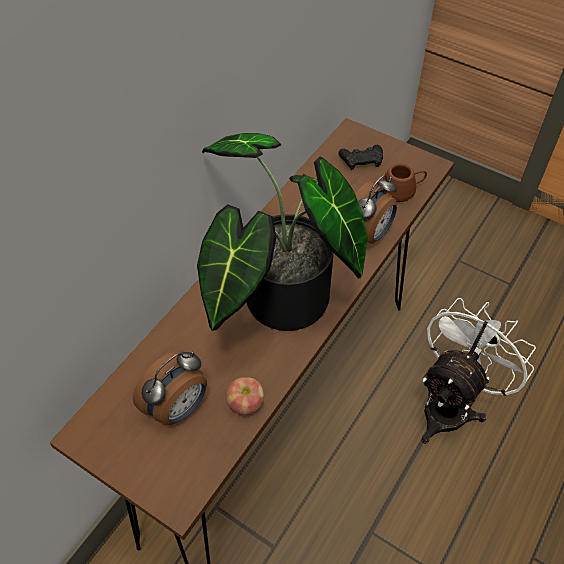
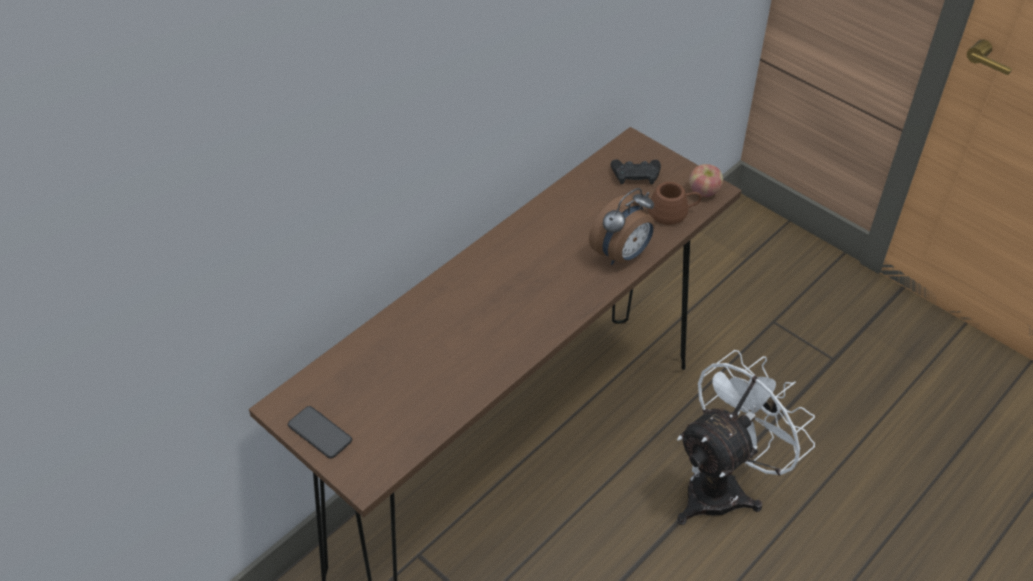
camera: 10 degrees right, 5 degrees down
alarm clock [133,350,207,425] -> none
potted plant [197,133,368,331] -> none
apple [226,377,264,415] -> apple moved to [689,164,723,197]
none -> phone [288,406,352,459]

